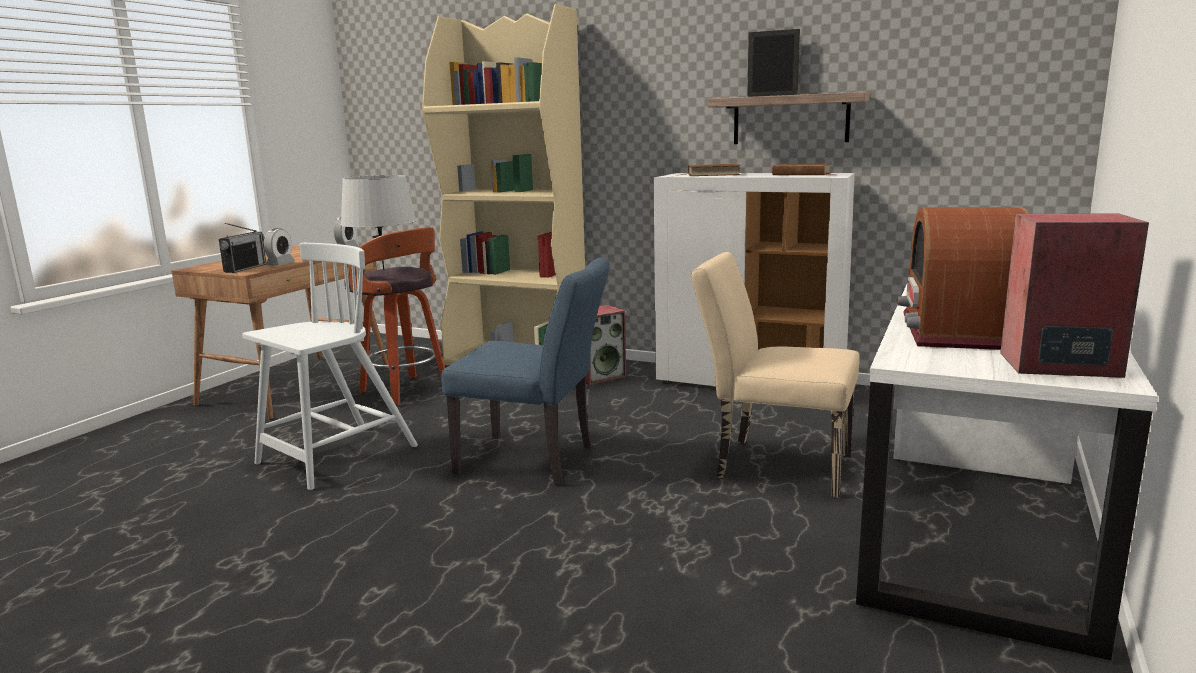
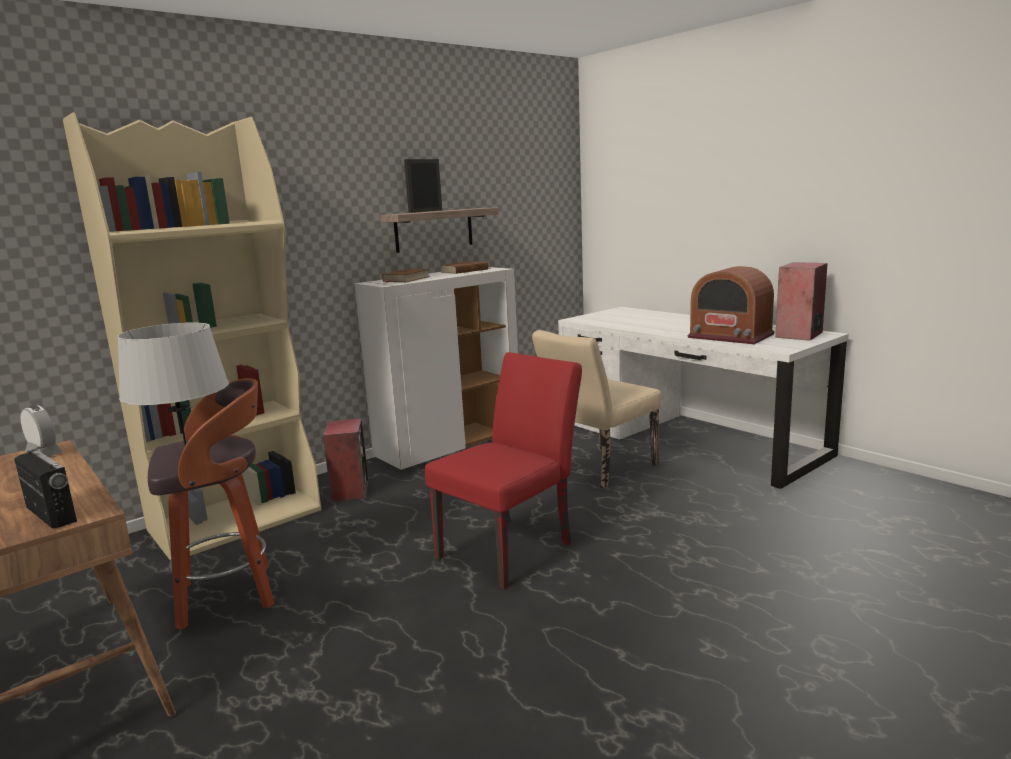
camera: 65 degrees left, 0 degrees up
white chair [242,243,418,490] -> none
alarm clock [264,228,295,266] -> none
blue chair [441,258,610,486] -> red chair [425,352,582,589]

